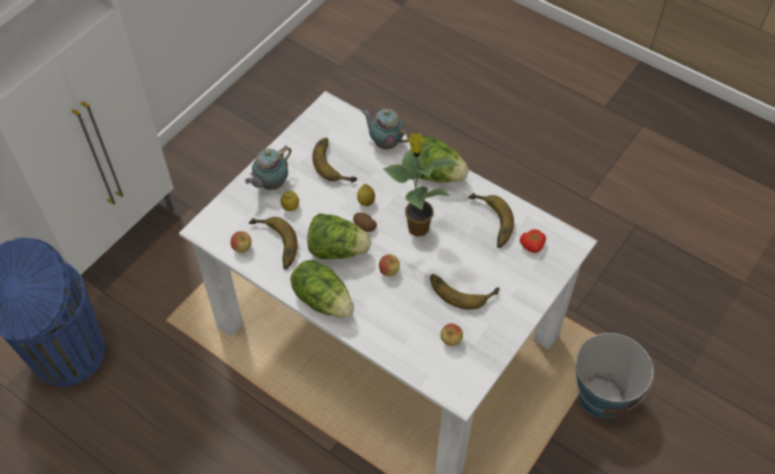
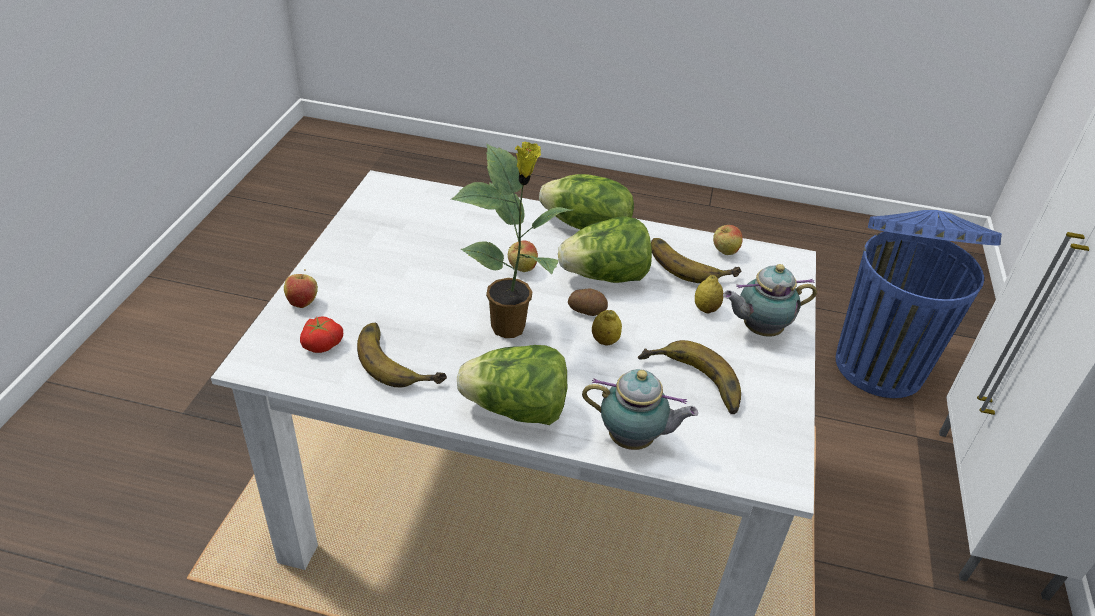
camera: 155 degrees right, 15 degrees down
teapot [245,145,291,190] -> teapot turned 120 degrees counterclockwise [723,264,817,337]
banana [430,274,500,310] -> none
apple [440,324,463,346] -> apple moved to [284,269,318,308]
bucket [576,333,654,418] -> none

